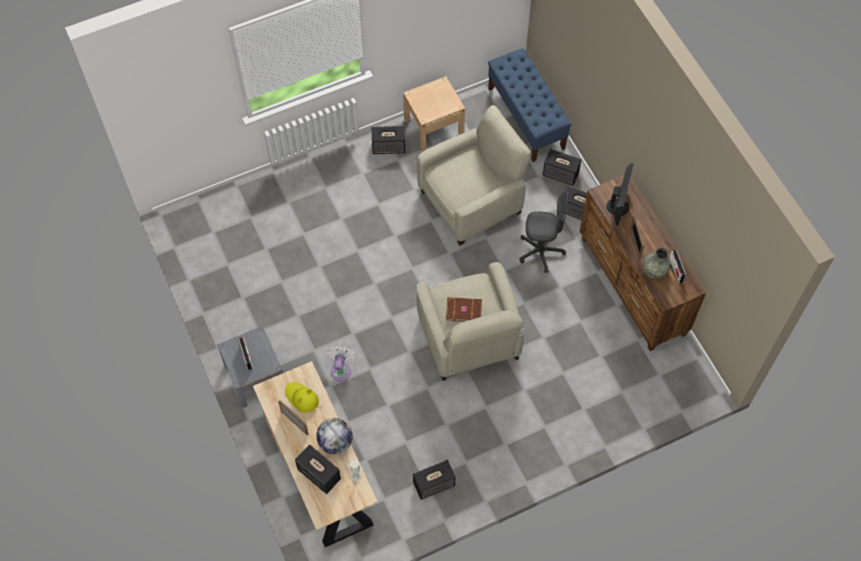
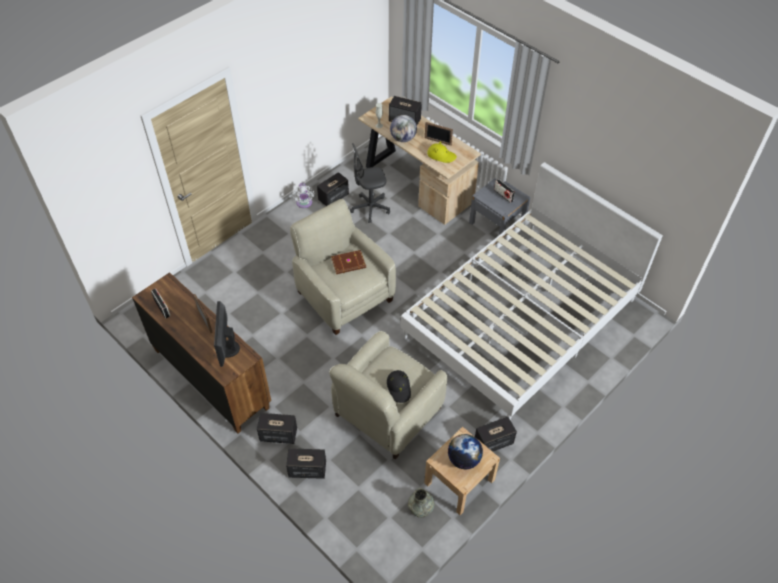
camera: 160 degrees right, 10 degrees down
white fan [328,346,355,381] -> white fan moved to [292,183,315,208]
blue bench [488,48,572,162] -> none
grey office chair [519,192,568,273] -> grey office chair moved to [350,143,390,223]
grey vase [643,247,671,279] -> grey vase moved to [408,488,435,518]
none -> black hat [387,370,411,403]
none -> white bed [401,162,663,420]
none -> globe [448,434,483,469]

